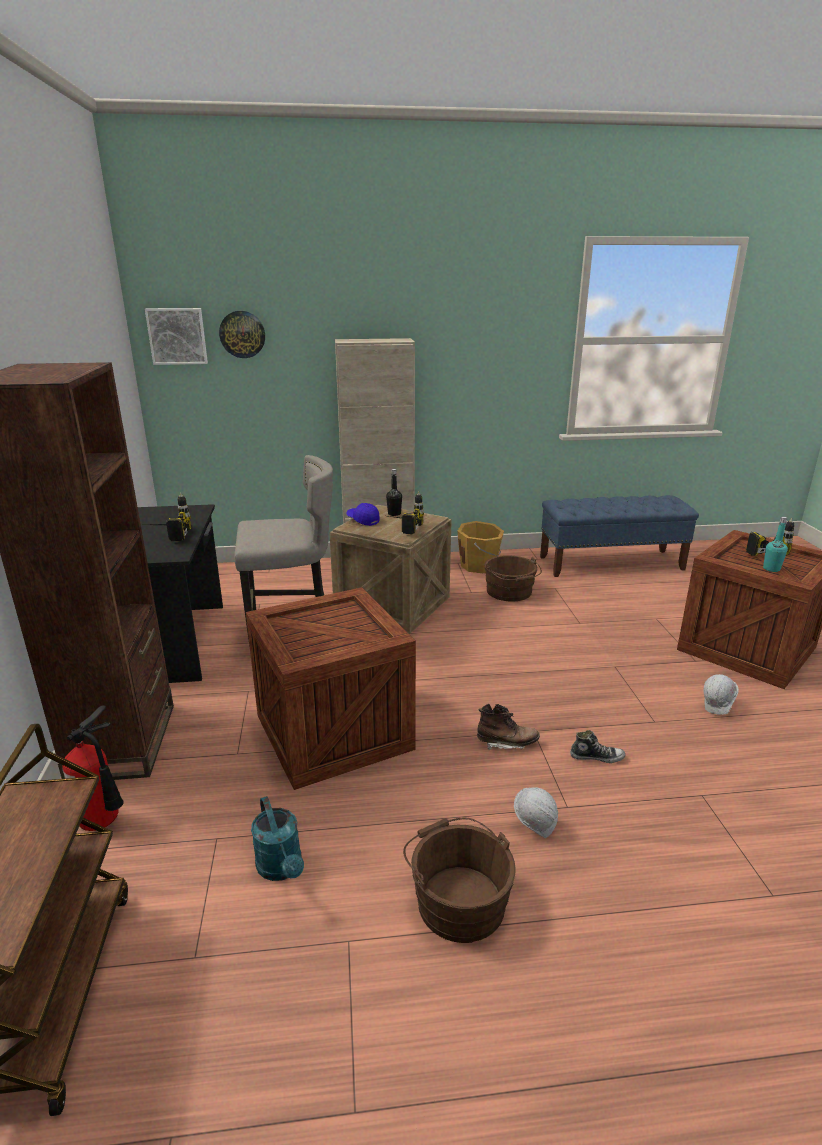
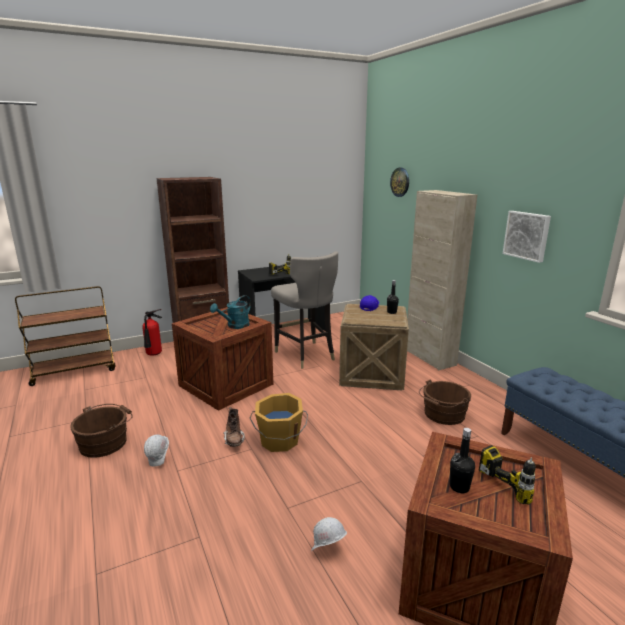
camera: 70 degrees right, 5 degrees down
picture [145,308,208,365] -> picture moved to [503,211,551,263]
turquoise watering can [251,796,304,881] -> turquoise watering can moved to [210,295,251,329]
power drill [382,491,424,535] -> none
orange bucket [457,521,504,573] -> orange bucket moved to [250,393,308,452]
shoe [570,730,625,763] -> none
turquoise bottle [763,517,788,572] -> black bottle [450,428,475,493]

